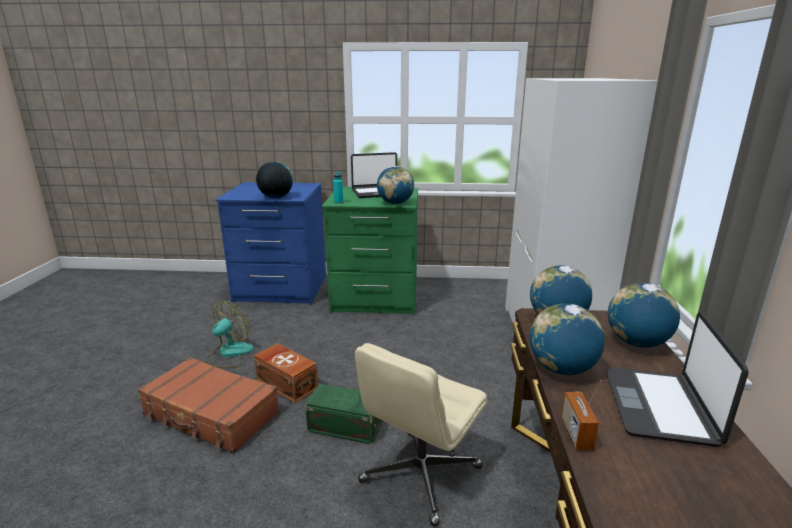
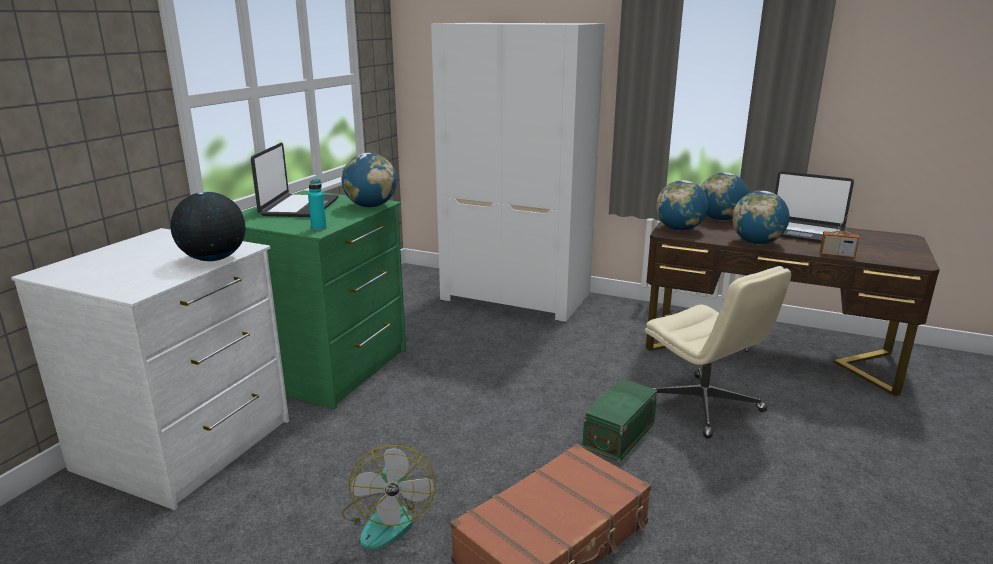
camera: 70 degrees left, 0 degrees up
fan [205,301,254,368] -> fan turned 150 degrees counterclockwise [341,445,436,549]
blue dresser [215,182,326,305] -> white dresser [11,228,289,510]
brown storage box [253,343,318,403] -> none

